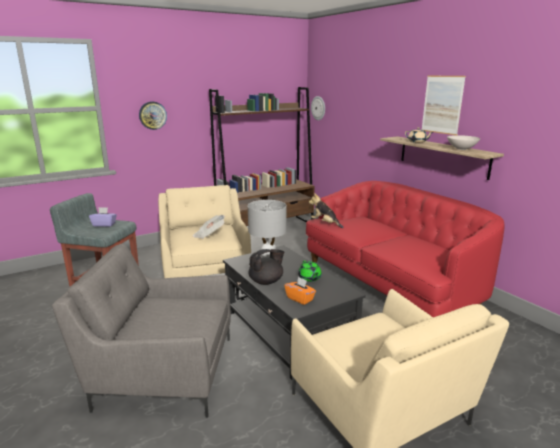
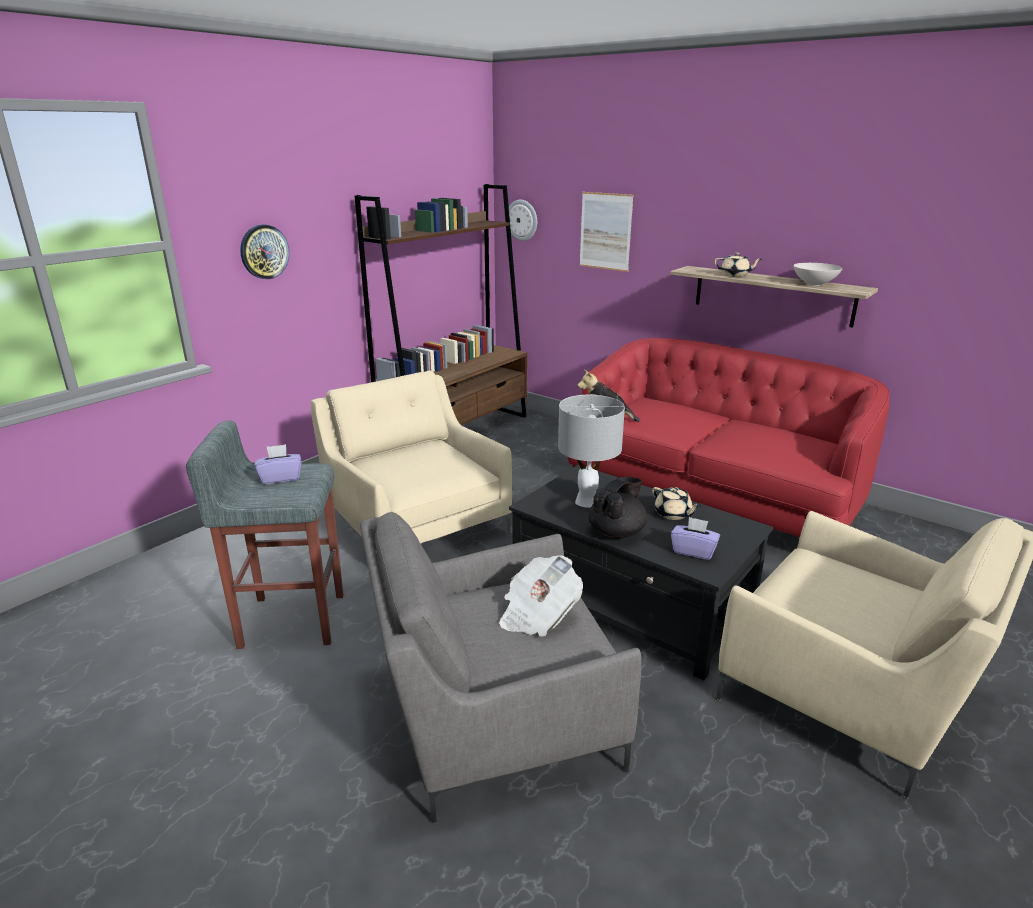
camera: 20 degrees left, 5 degrees up
newspaper [192,215,225,239] -> newspaper moved to [499,555,583,637]
orange tissue box [285,277,316,305] -> purple tissue box [671,517,720,560]
green teapot [298,261,322,282] -> beige teapot [652,487,701,520]
picture [421,76,466,135] -> picture moved to [579,192,634,272]

